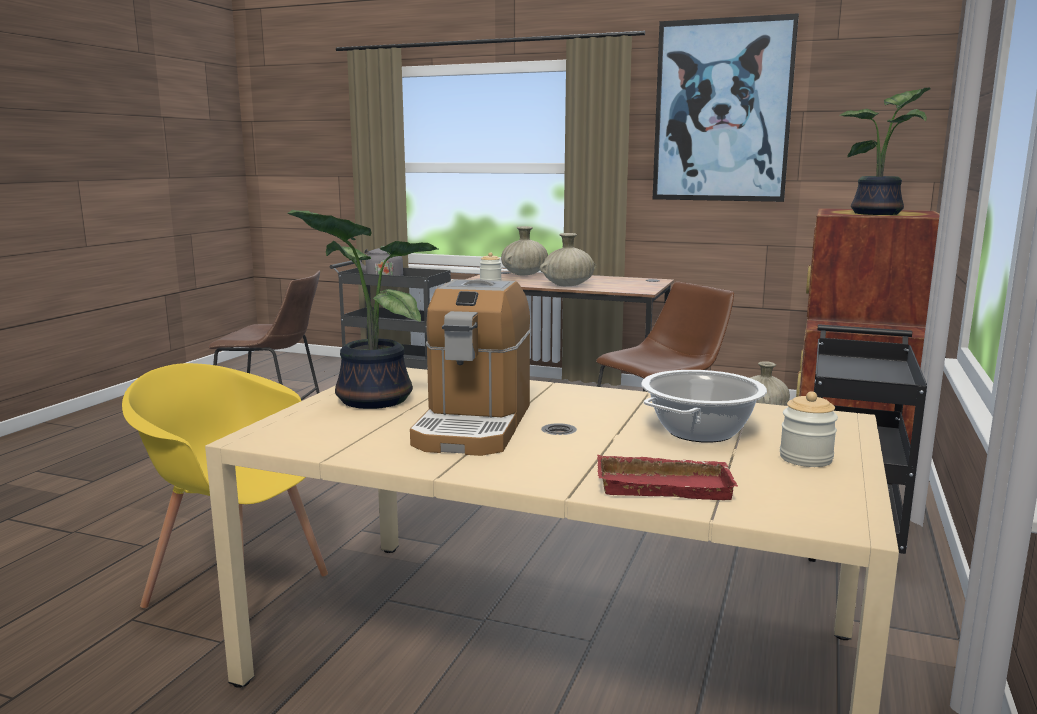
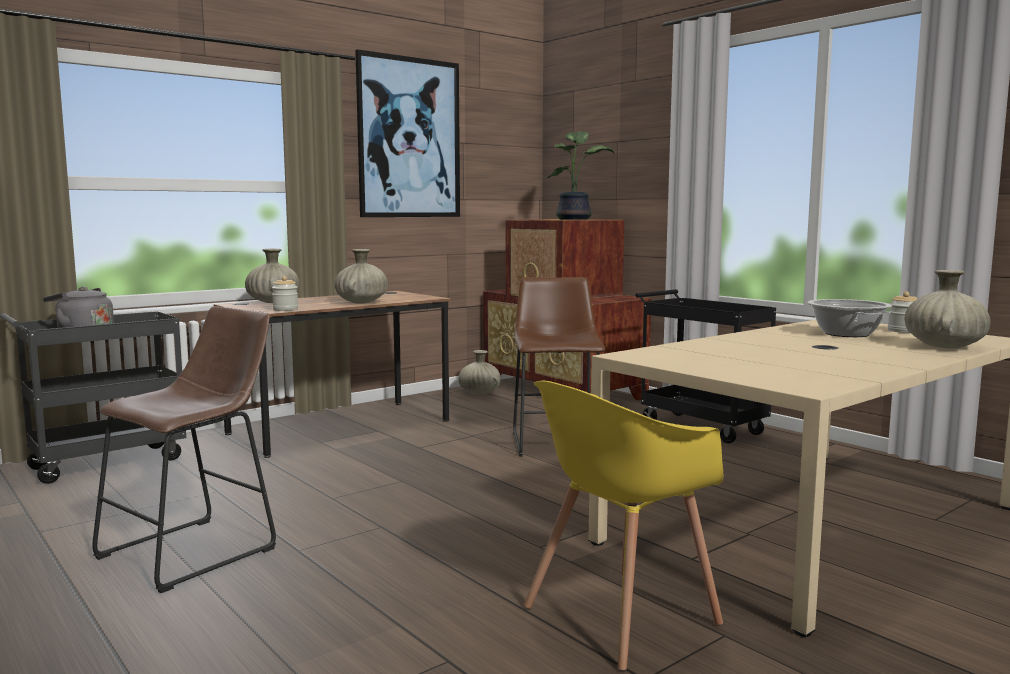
camera: 60 degrees left, 5 degrees down
potted plant [288,210,440,409] -> none
coffee machine [410,279,531,456] -> none
red tray [597,455,738,500] -> beige vase [905,270,991,349]

